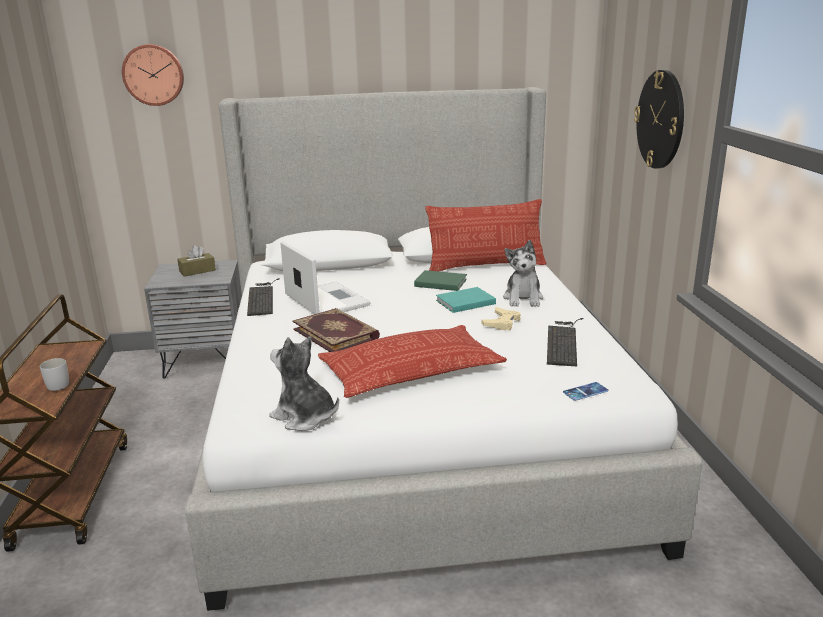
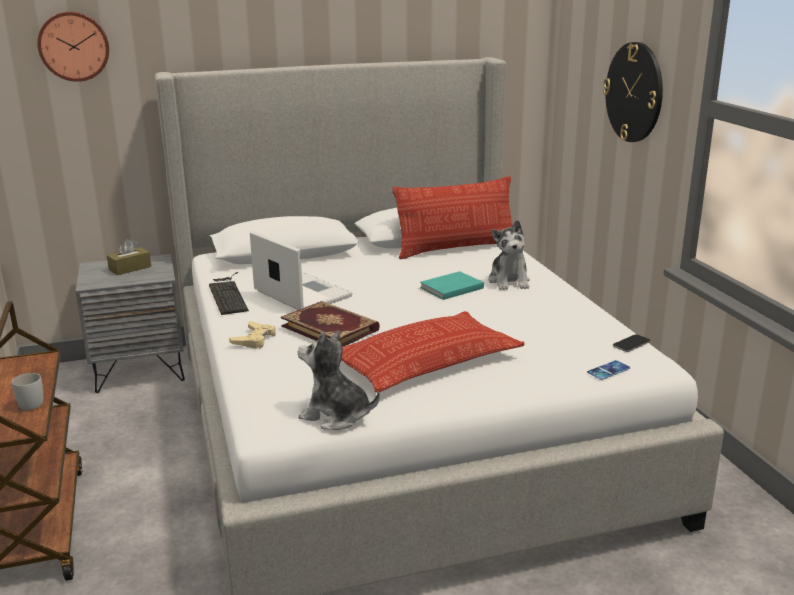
camera: 10 degrees left, 0 degrees up
green book [414,270,467,291] -> none
beige game controller [481,307,521,331] -> beige game controller moved to [229,321,276,348]
keyboard [547,318,584,366] -> none
none -> phone [613,334,651,352]

